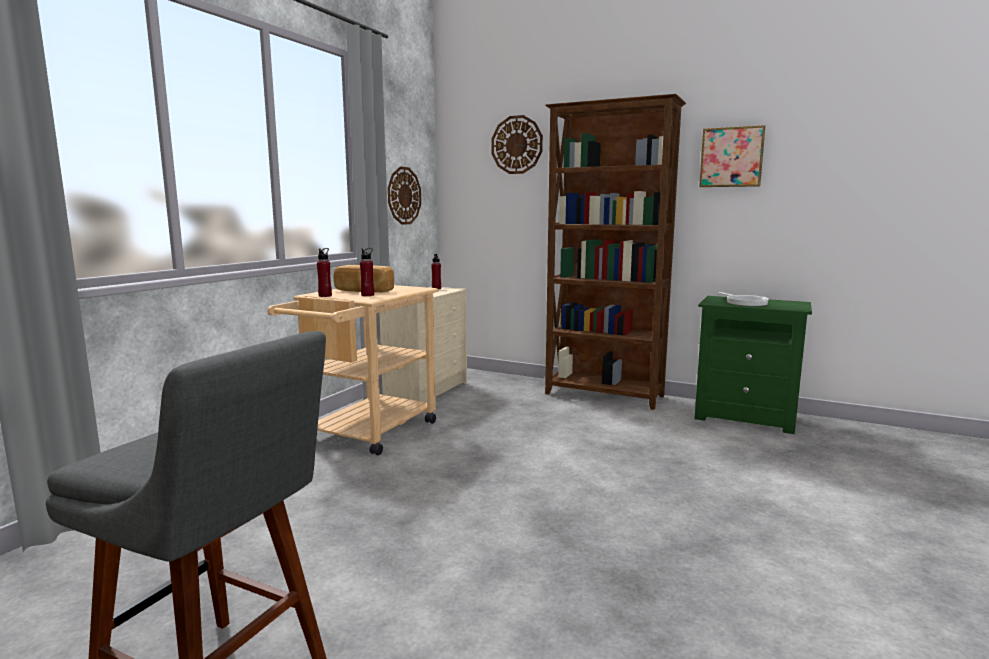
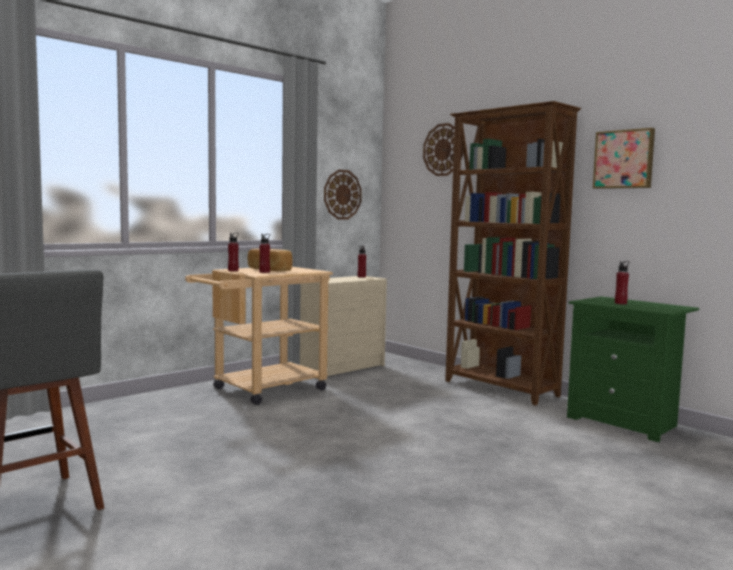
camera: 20 degrees right, 5 degrees down
frying pan [719,292,769,306] -> red bottle [615,261,630,304]

